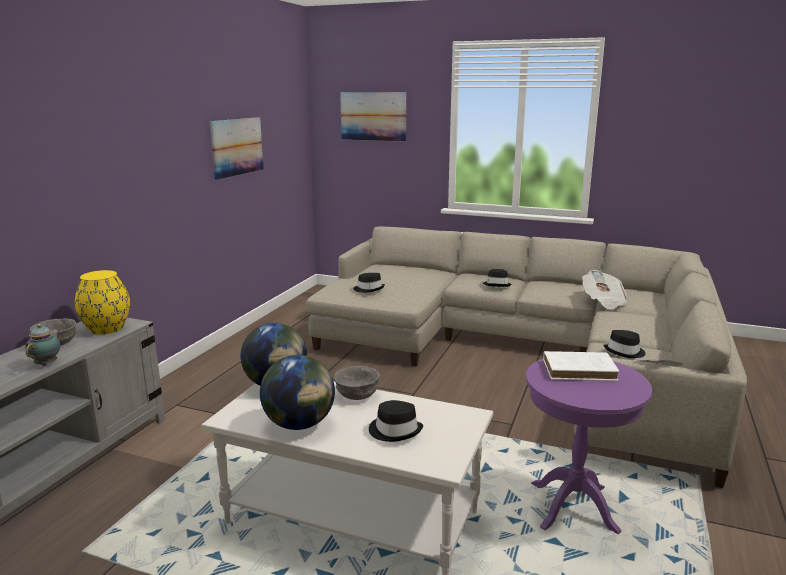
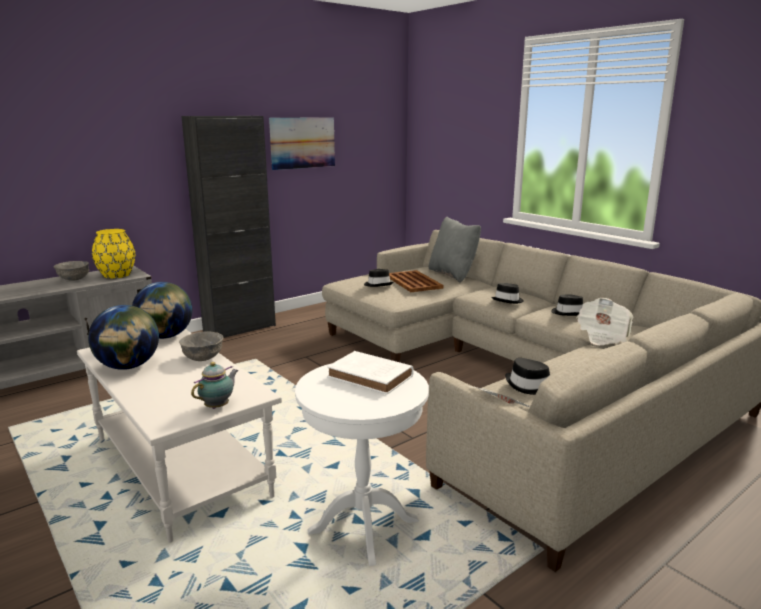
camera: 30 degrees right, 0 degrees up
teapot [25,324,61,366] -> teapot moved to [191,362,239,409]
picture [340,92,406,142] -> none
black hat [369,400,423,442] -> black hat moved to [551,294,583,316]
purple side table [526,359,652,534] -> white side table [295,363,429,566]
none -> black cabinet [181,116,276,338]
none -> brown tray [389,270,444,292]
none -> grey pillow [429,217,481,283]

